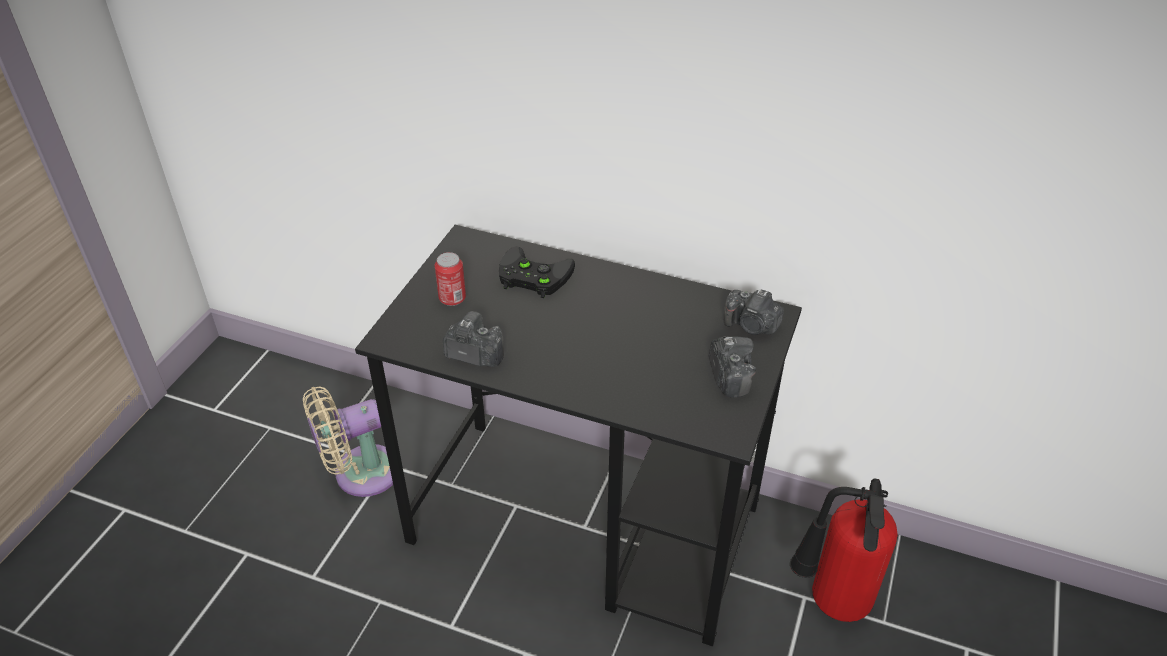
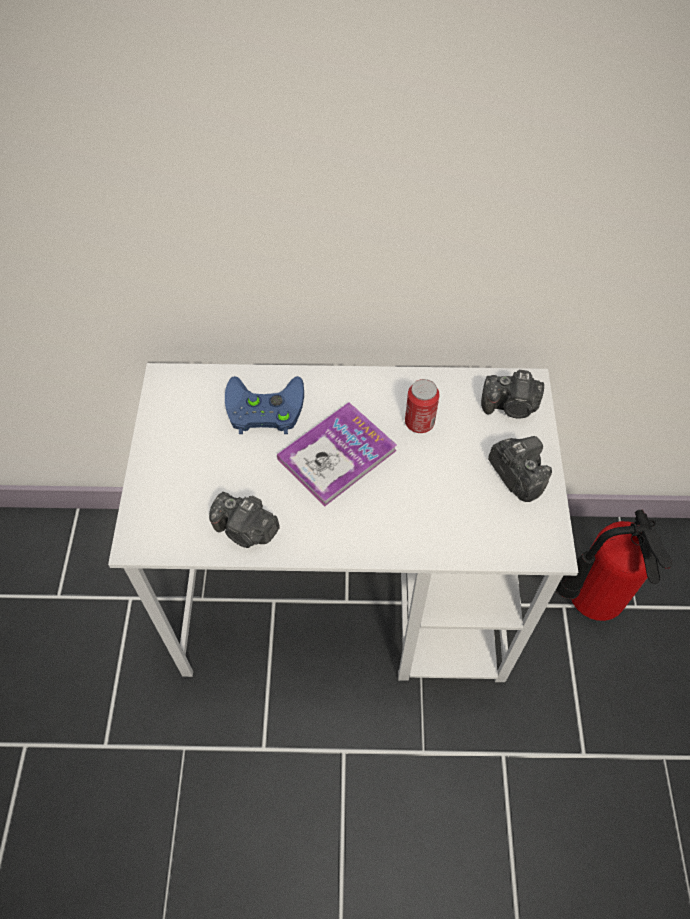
camera: 20 degrees left, 15 degrees up
beige fan [303,387,393,497] -> none
black desk [355,225,802,646] -> white desk [108,363,578,682]
can [435,252,466,306] -> can moved to [405,379,439,433]
camera [443,311,504,367] -> camera turned 150 degrees counterclockwise [209,492,280,548]
black game controller [499,246,575,298] -> blue game controller [225,376,304,434]
none -> book [277,402,397,506]

